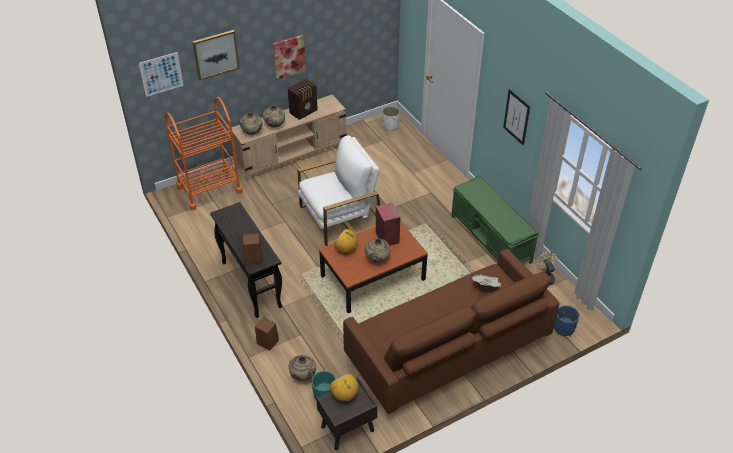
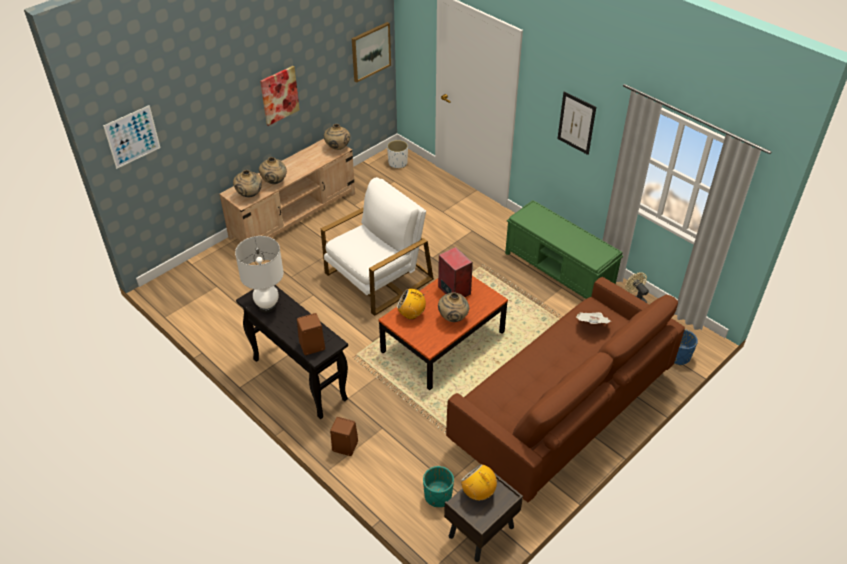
camera: 15 degrees left, 0 degrees up
orange cart [164,97,243,210] -> none
picture [192,30,240,80] -> picture moved to [352,22,391,82]
radio [288,79,317,120] -> none
beige vase [289,355,316,381] -> beige vase moved to [324,124,350,150]
none -> white table lamp [235,236,284,313]

